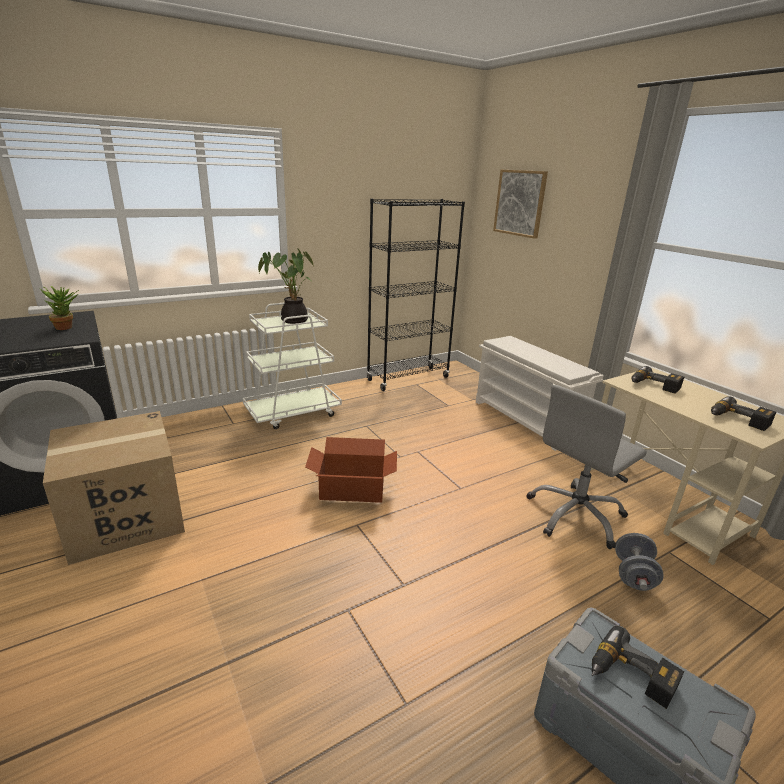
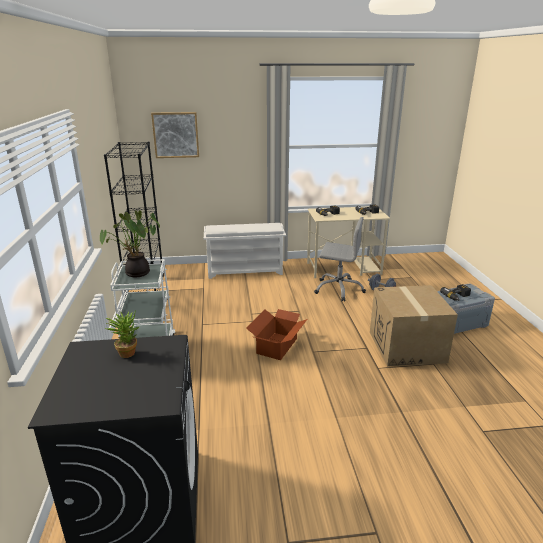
camera: 65 degrees left, 0 degrees up
cardboard box [43,411,185,565] -> cardboard box moved to [370,285,458,367]
grey office chair [527,385,647,549] -> grey office chair turned 60 degrees counterclockwise [314,217,366,301]

